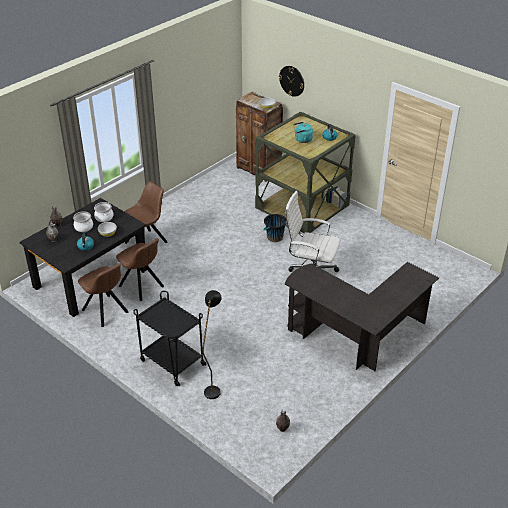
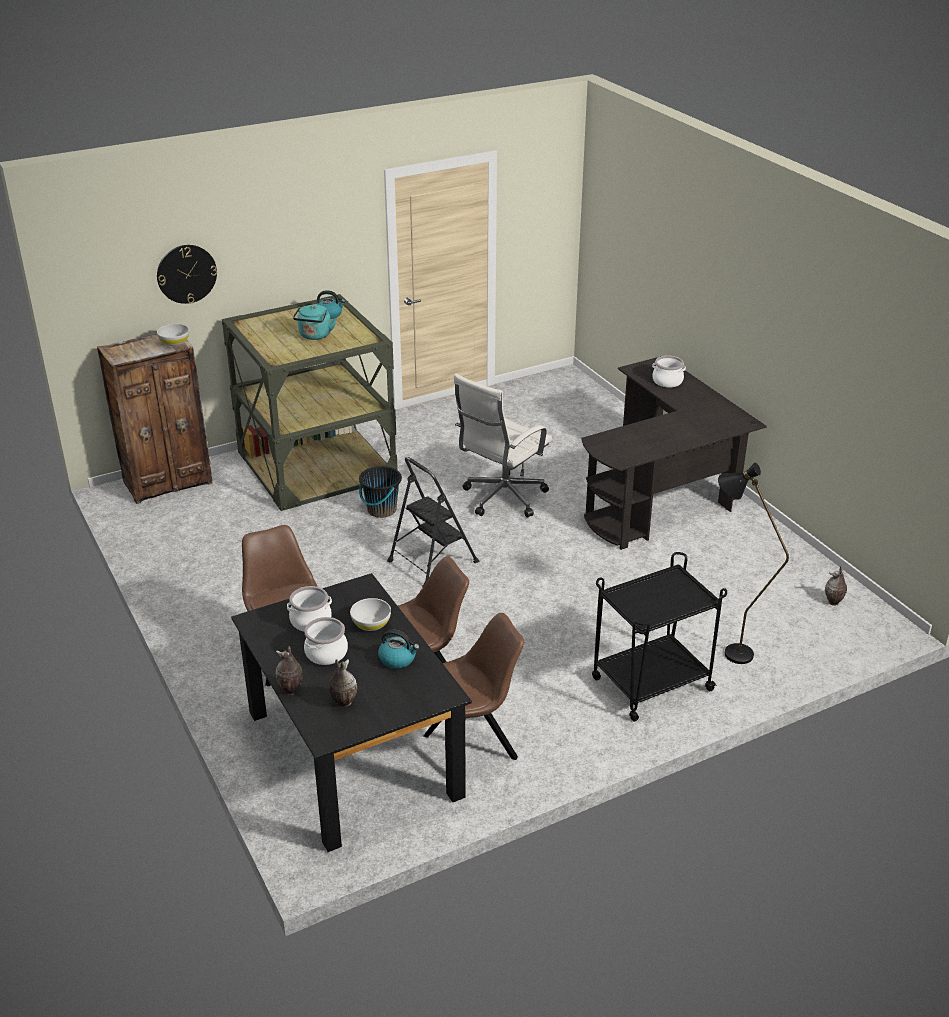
camera: 70 degrees left, 5 degrees down
none -> black step ladder [387,457,480,588]
none -> cooking pot [652,355,686,388]

